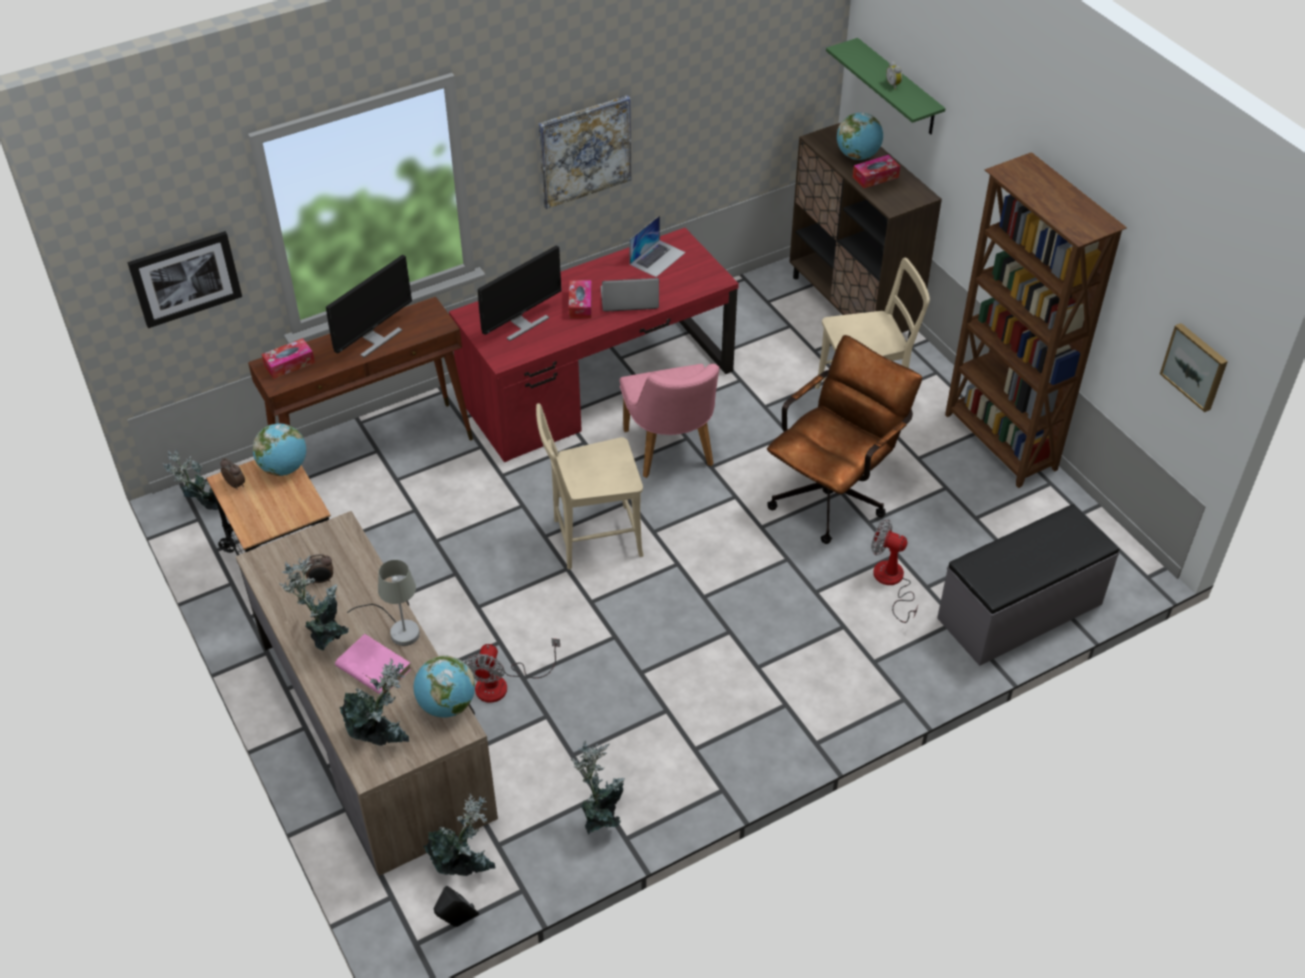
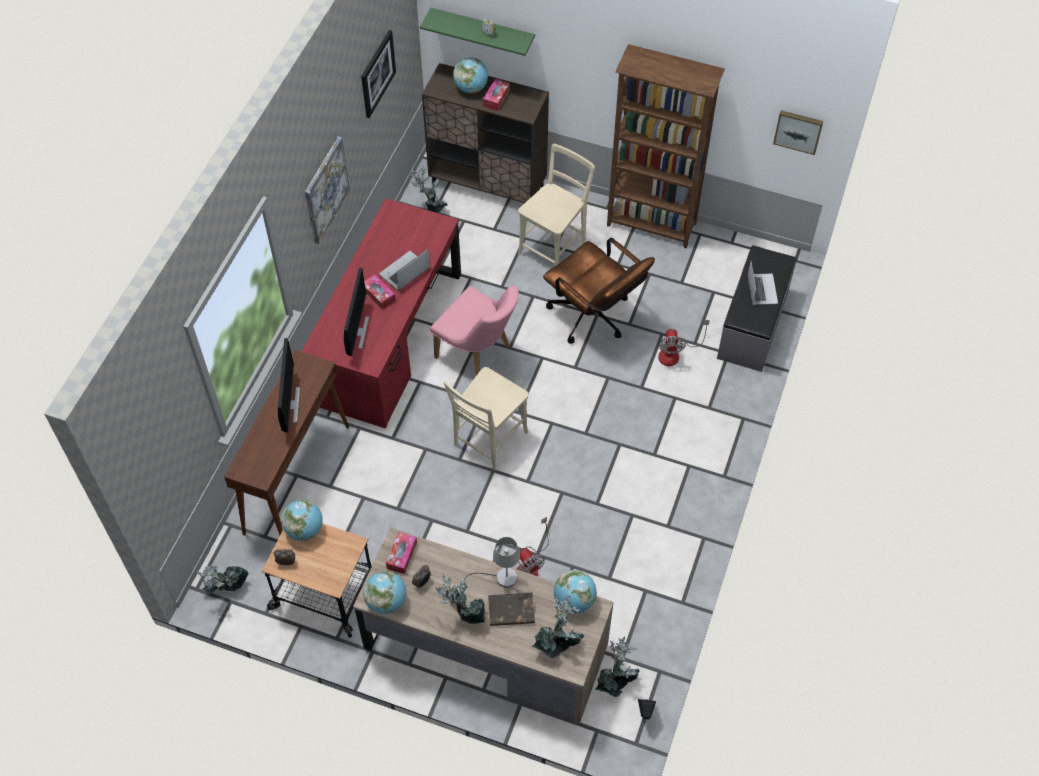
camera: 40 degrees left, 10 degrees up
picture [127,231,242,328] -> picture moved to [361,30,396,118]
tissue box [261,338,315,379] -> tissue box moved to [386,532,417,574]
pink book [335,634,411,694] -> brown book [488,592,535,626]
potted plant [571,741,625,835] -> potted plant moved to [411,164,448,214]
laptop [629,215,686,277] -> laptop moved to [748,261,778,305]
brown office chair [767,335,922,544] -> brown office chair turned 135 degrees clockwise [543,238,655,344]
fan [871,519,918,623] -> fan turned 75 degrees counterclockwise [658,320,710,366]
none -> globe [363,571,406,614]

